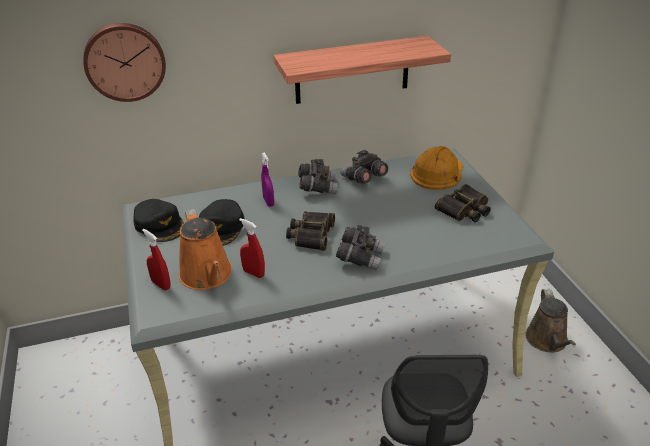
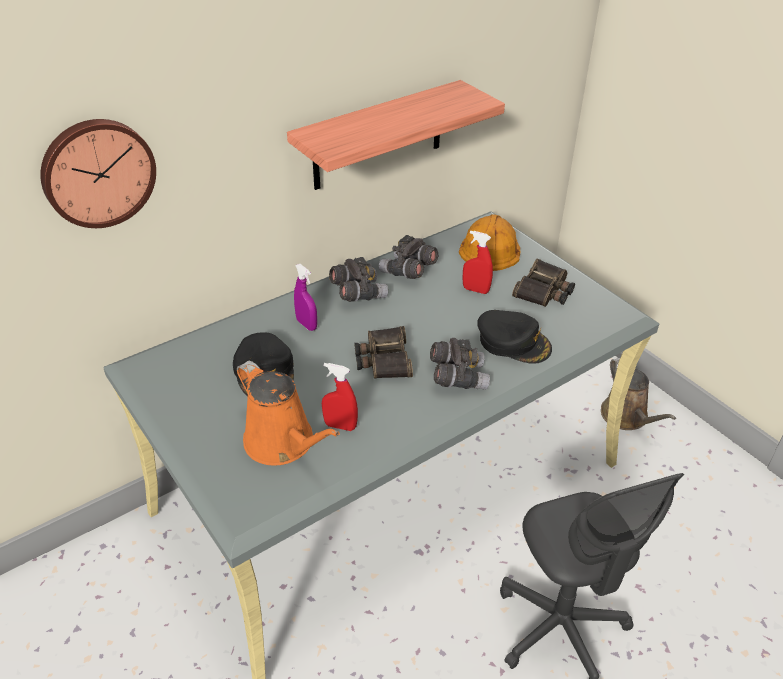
camera: 20 degrees left, 5 degrees up
black cap [133,199,184,242] -> black cap moved to [477,310,552,364]
red spray bottle [142,229,171,290] -> red spray bottle moved to [463,231,493,294]

